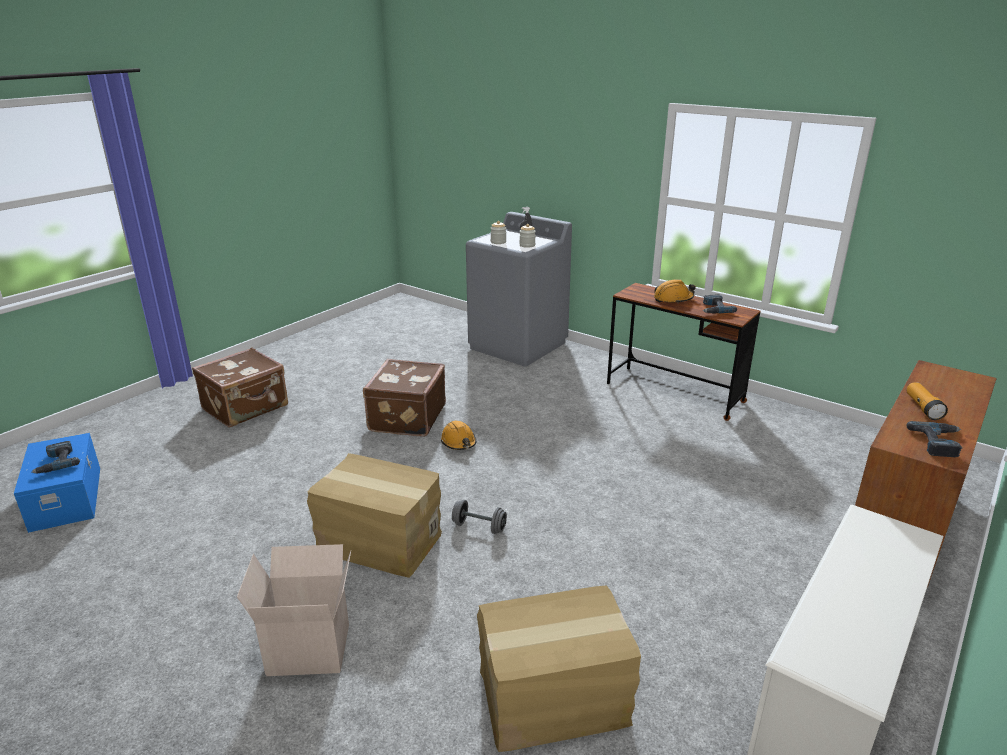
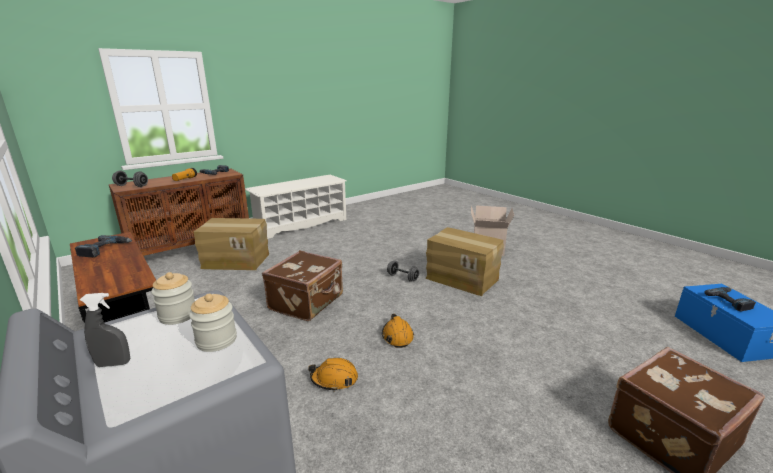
camera: 165 degrees left, 5 degrees down
brown suitcase [363,359,446,437] -> brown suitcase moved to [262,250,343,321]
cardboard box [477,585,641,752] -> cardboard box moved to [194,218,269,270]
orange hard hat [654,279,696,304] -> orange hard hat moved to [308,358,358,392]
none -> grey dumbbell [112,170,148,187]

